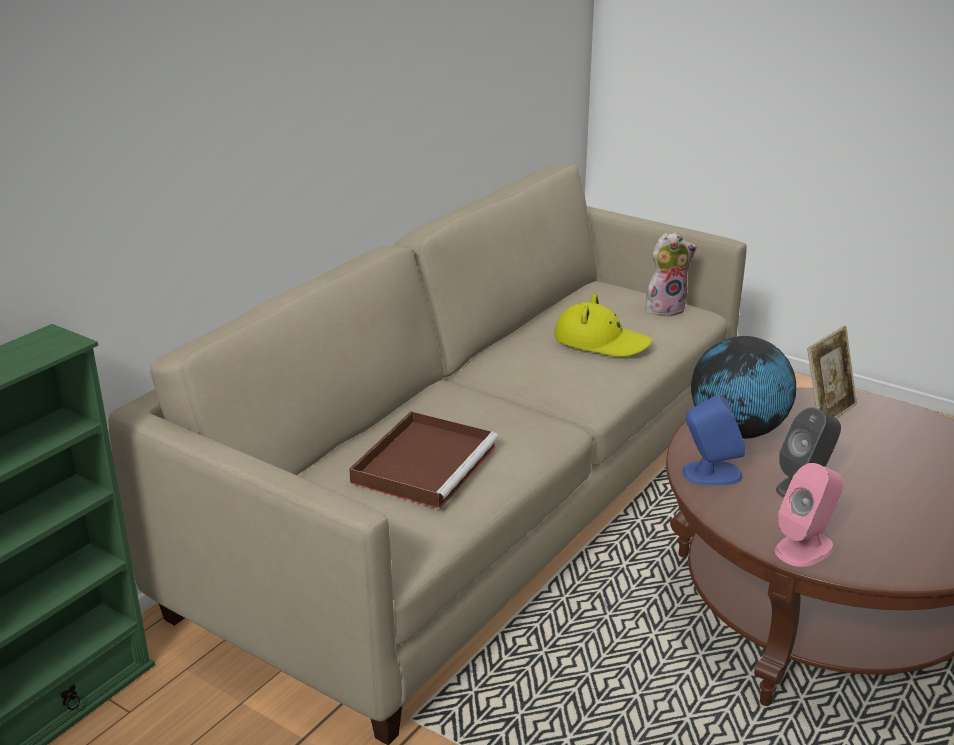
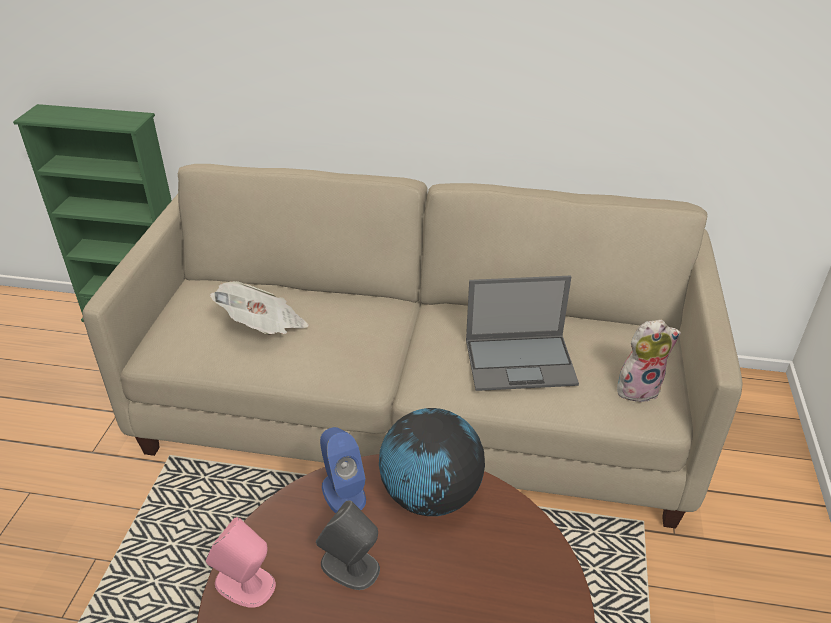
camera: 65 degrees right, 10 degrees up
brown tray [349,411,499,509] -> newspaper [210,281,309,335]
yellow hat [554,293,652,357] -> laptop [466,276,579,391]
plush toy [645,232,697,317] -> plush toy turned 60 degrees counterclockwise [617,320,681,403]
picture frame [807,326,857,419] -> none

